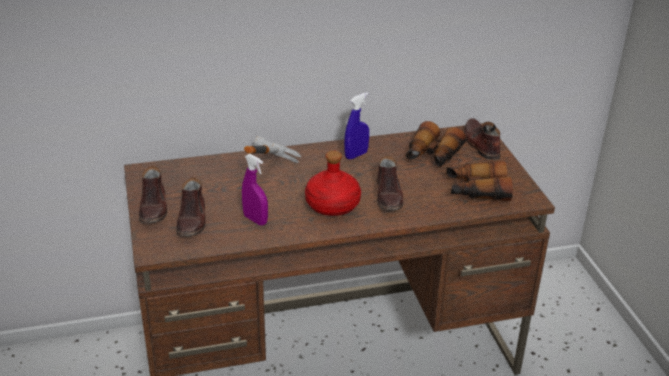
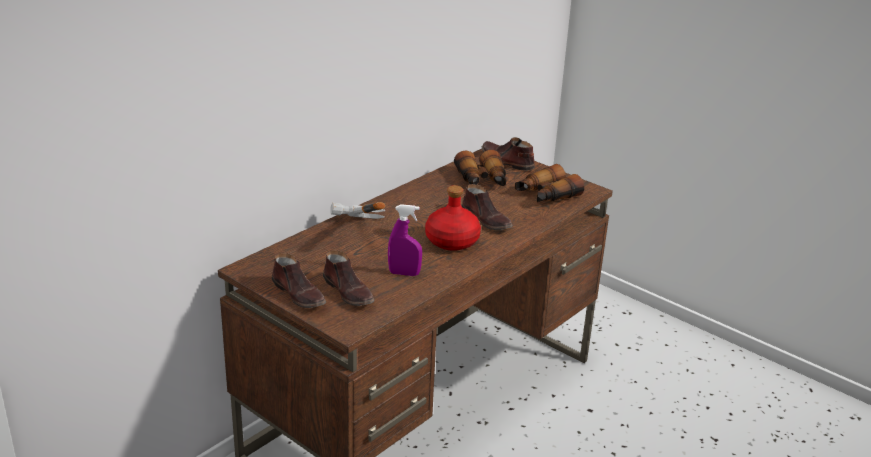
camera: 35 degrees left, 5 degrees down
blue spray bottle [344,92,369,159] -> none

